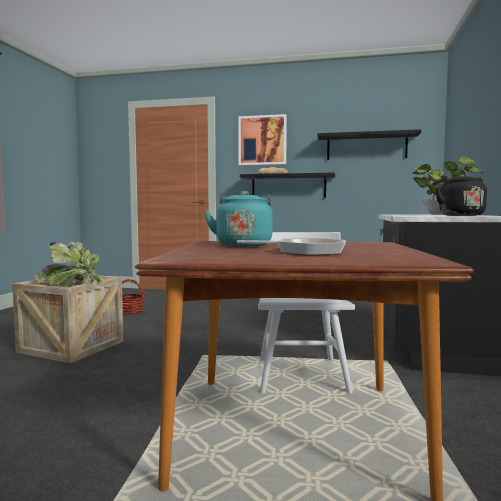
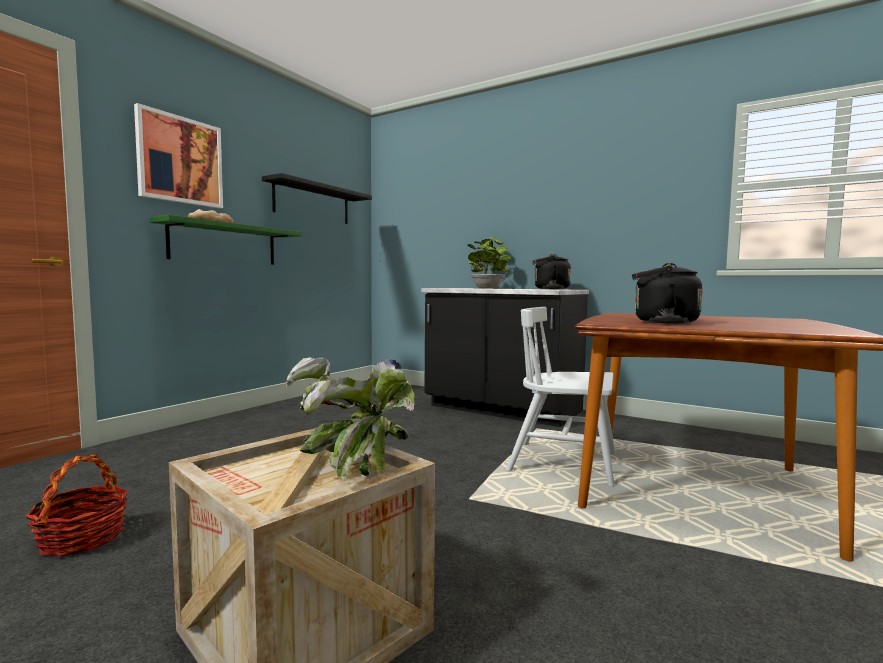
camera: 70 degrees left, 0 degrees up
turquoise kettle [204,191,272,247] -> black kettle [632,263,703,324]
frying pan [237,238,346,255] -> none
black shelf [240,173,335,198] -> green shelf [150,215,302,265]

